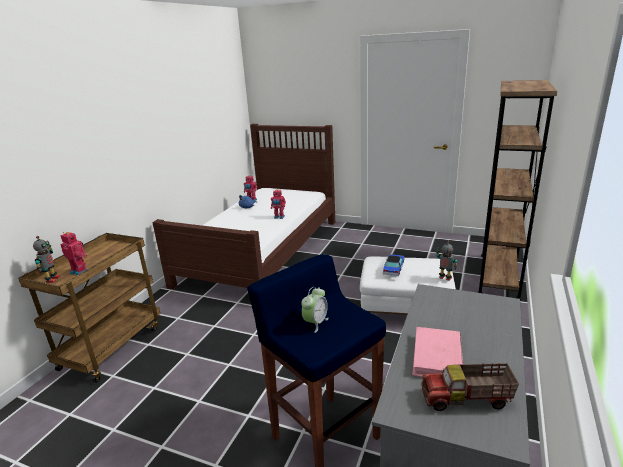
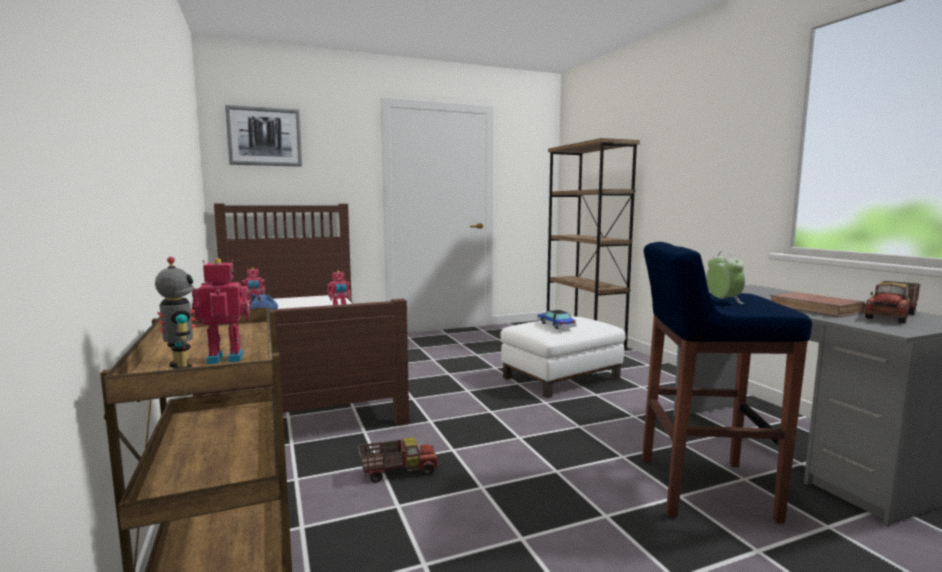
camera: 45 degrees left, 15 degrees down
pink book [412,327,463,377] -> brown book [769,292,865,317]
toy robot [436,241,458,281] -> none
none -> picture [225,105,302,167]
none -> toy truck [358,437,439,483]

